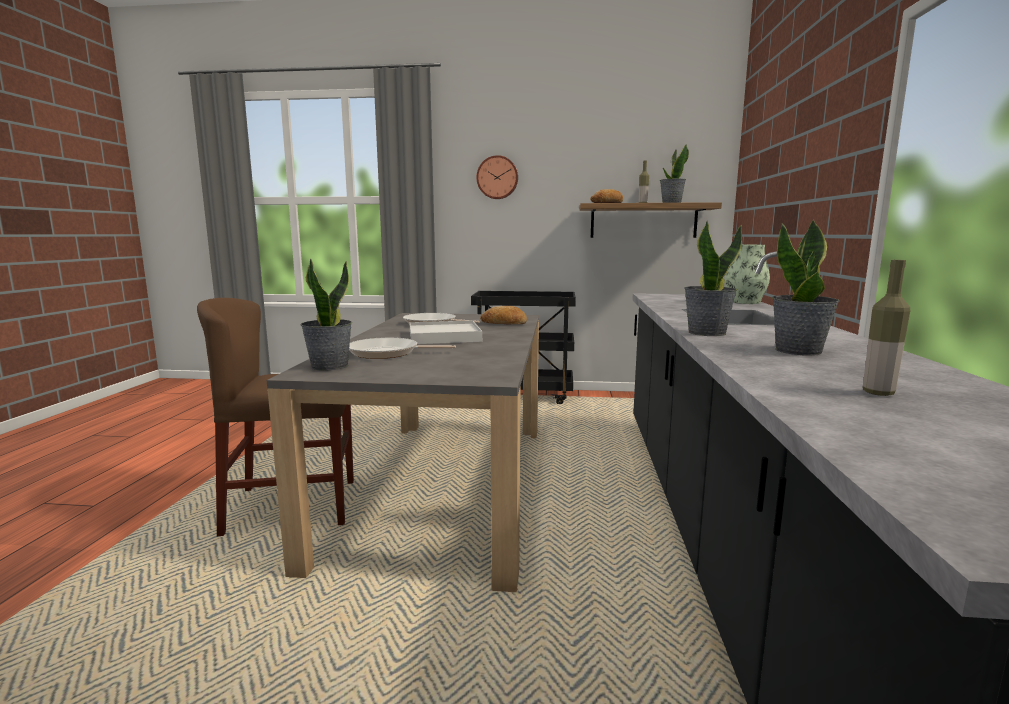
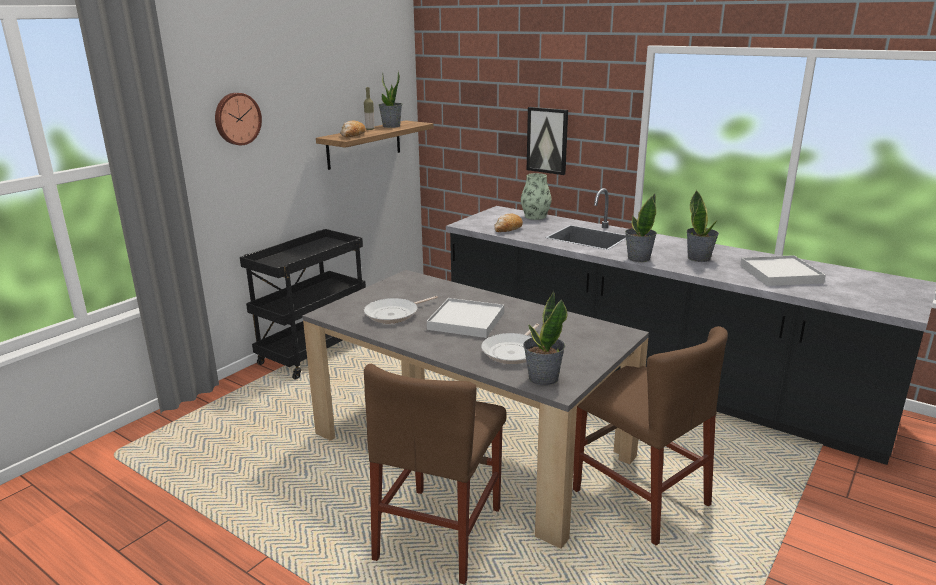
camera: 60 degrees left, 10 degrees up
bread [480,306,527,325] -> bread moved to [494,214,523,232]
bottle [863,260,910,396] -> white tray [740,255,826,286]
none -> picture [527,107,568,175]
none -> brown chair [573,326,728,545]

